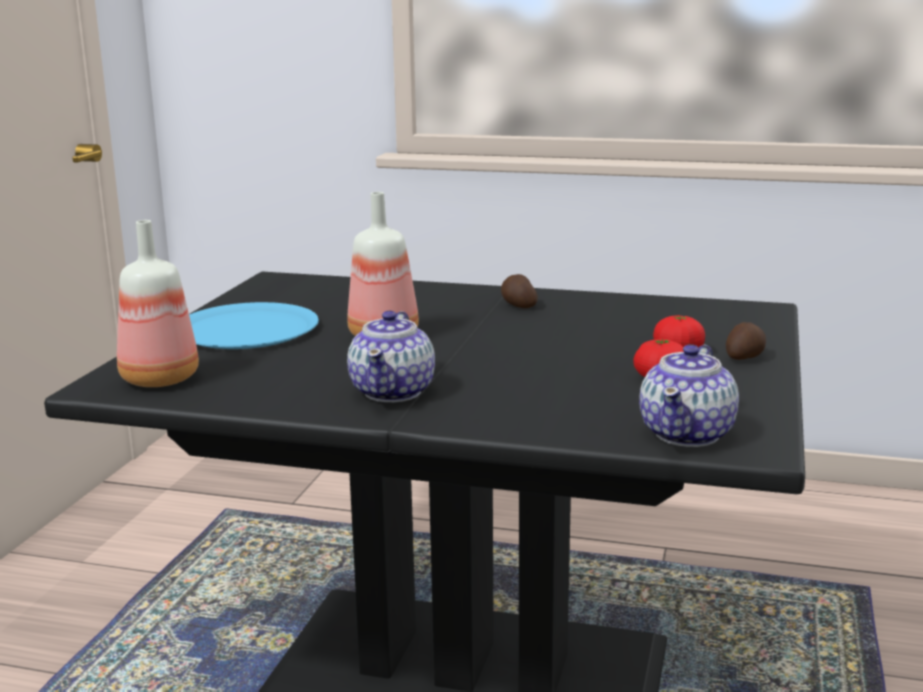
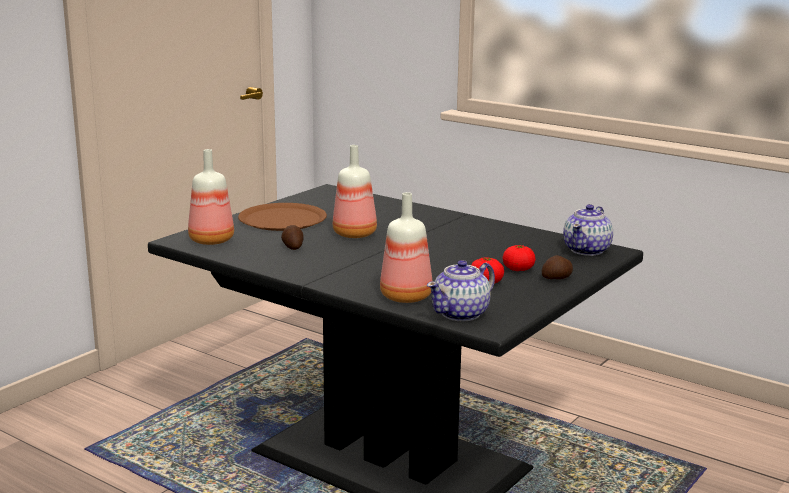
camera: 20 degrees right, 0 degrees up
blue plate [189,302,319,349] -> brown plate [238,203,327,231]
teapot [347,311,435,402] -> teapot moved to [563,204,613,256]
potato [501,274,538,308] -> potato moved to [281,225,303,250]
none -> bottle [380,192,432,303]

